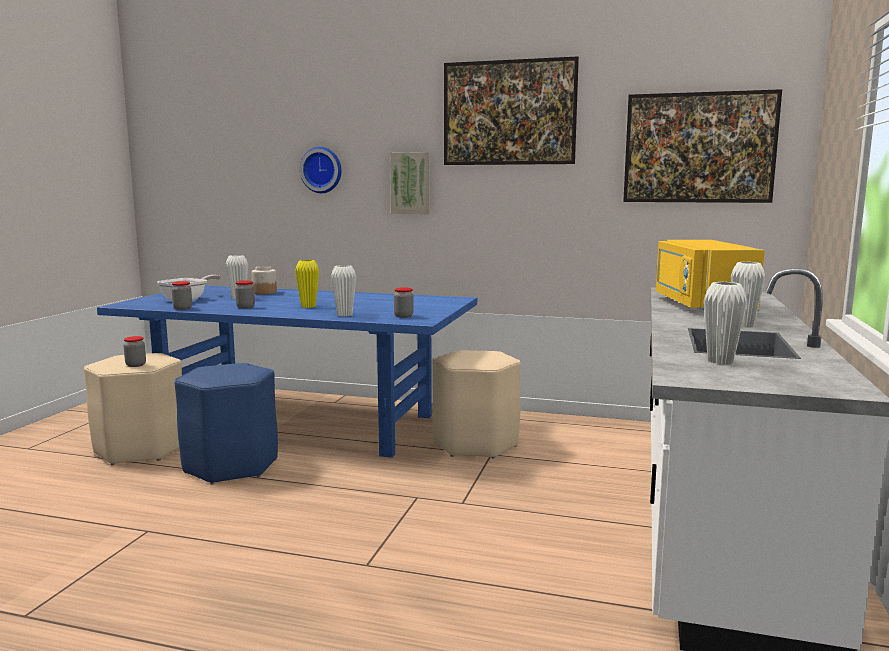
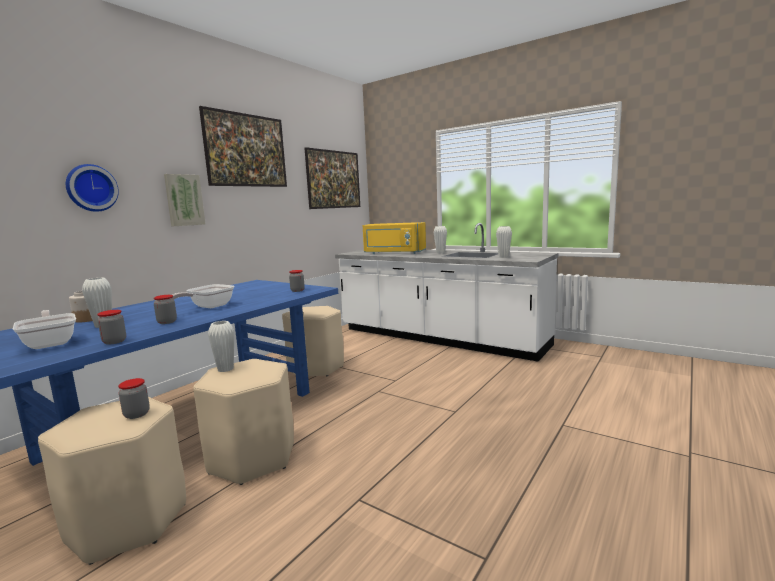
camera: 70 degrees left, 0 degrees up
blue stool [175,363,278,484] -> beige stool [193,359,294,485]
yellow vase [295,260,319,308] -> frying pan [172,284,234,308]
white vase [331,265,356,316] -> white vase moved to [208,321,234,372]

